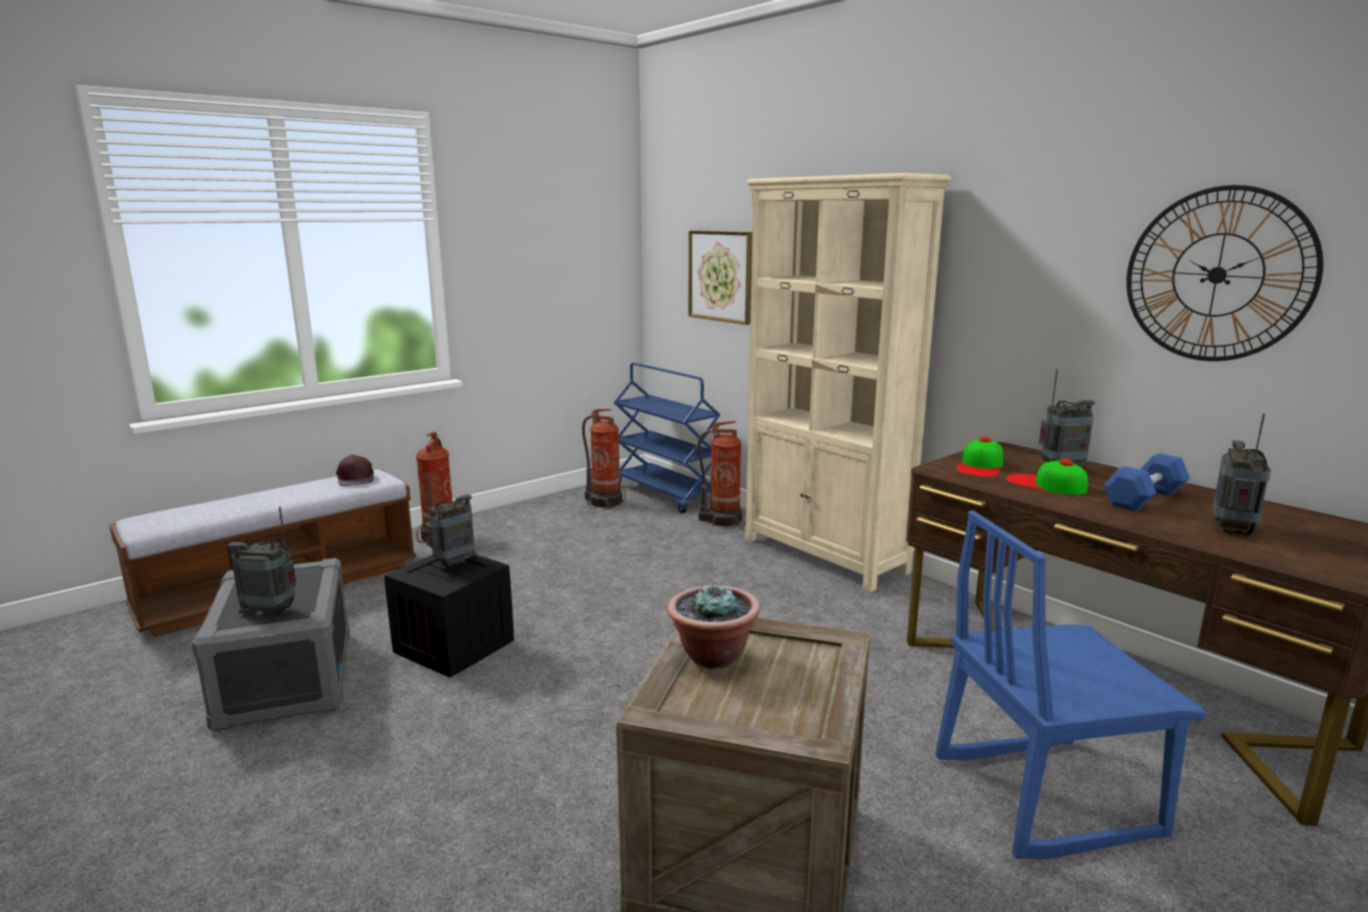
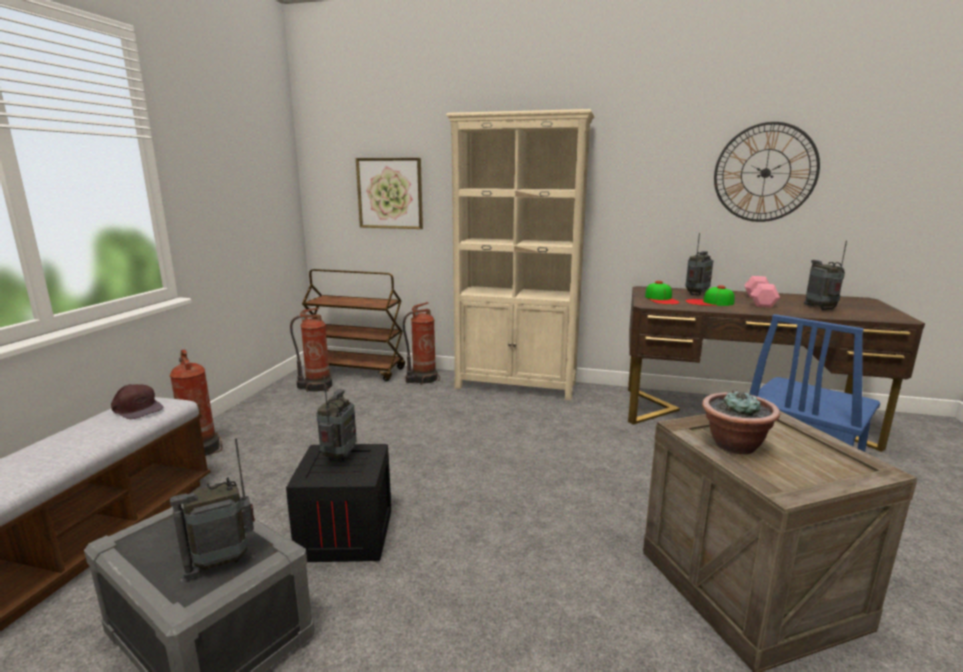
camera: 35 degrees left, 0 degrees up
blue cart [613,363,721,513] -> brown cart [302,269,405,381]
blue dumbbell [1104,453,1190,511] -> pink dumbbell [744,276,780,308]

